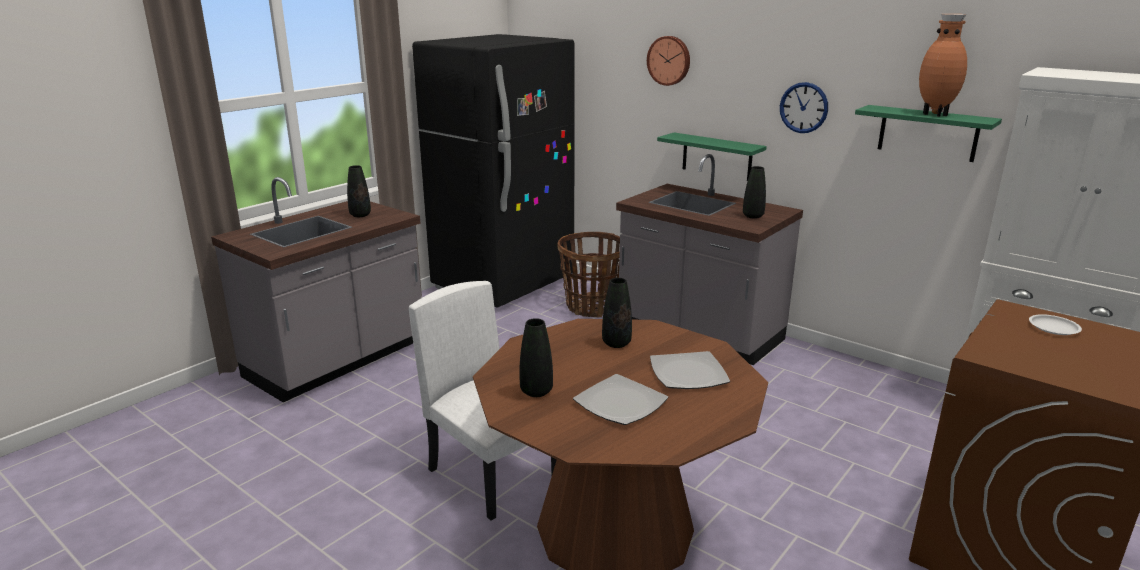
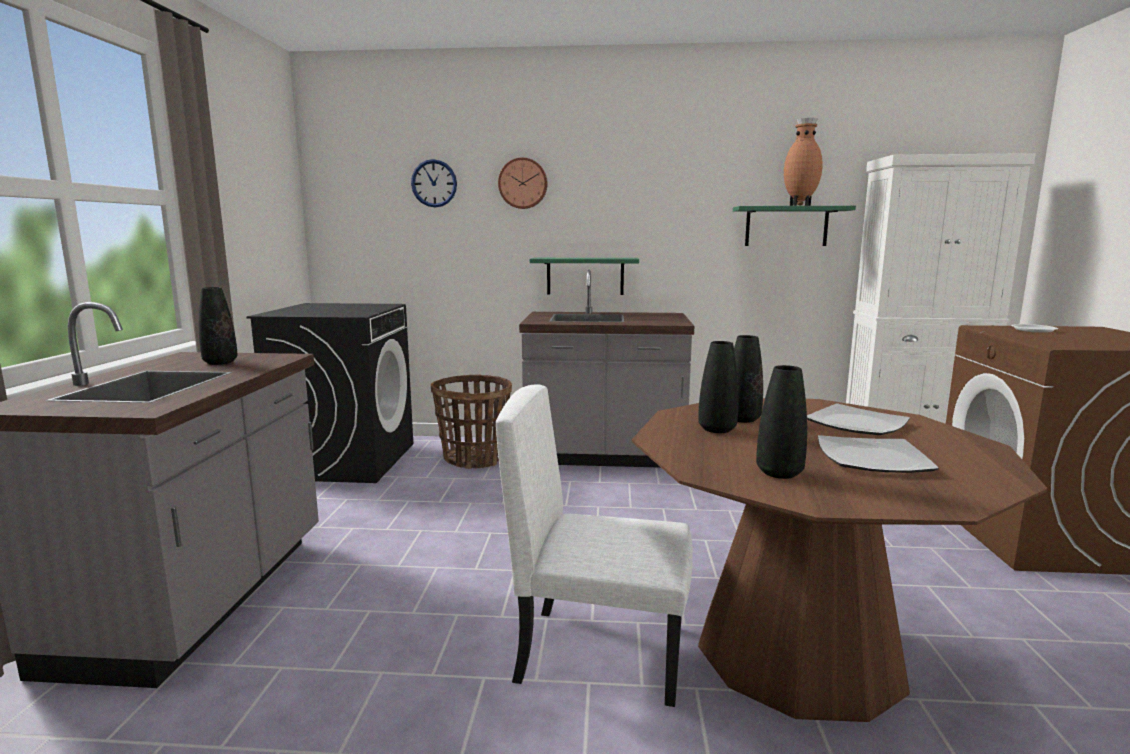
camera: 35 degrees left, 10 degrees down
black fridge [412,34,575,308] -> black washing machine [246,303,413,483]
black vase [743,166,766,219] -> black vase moved to [698,341,739,433]
wall clock [780,82,828,133] -> wall clock moved to [411,159,457,208]

